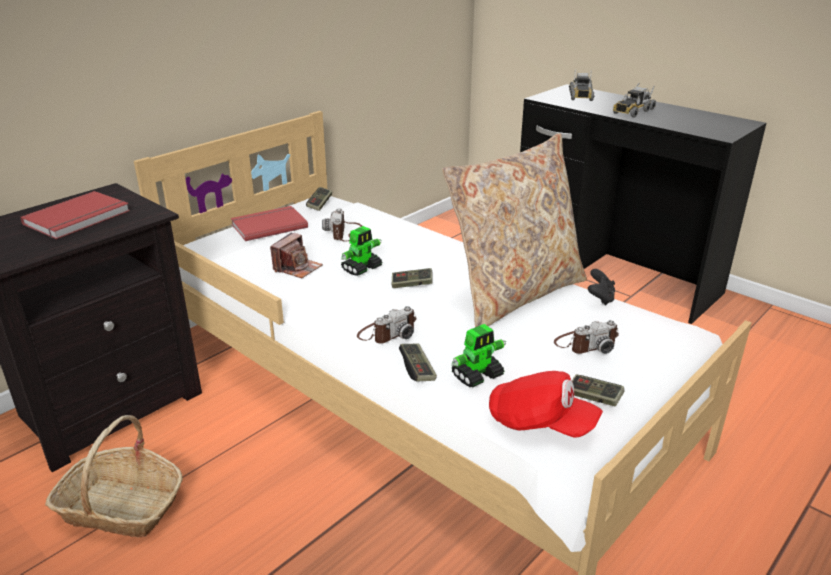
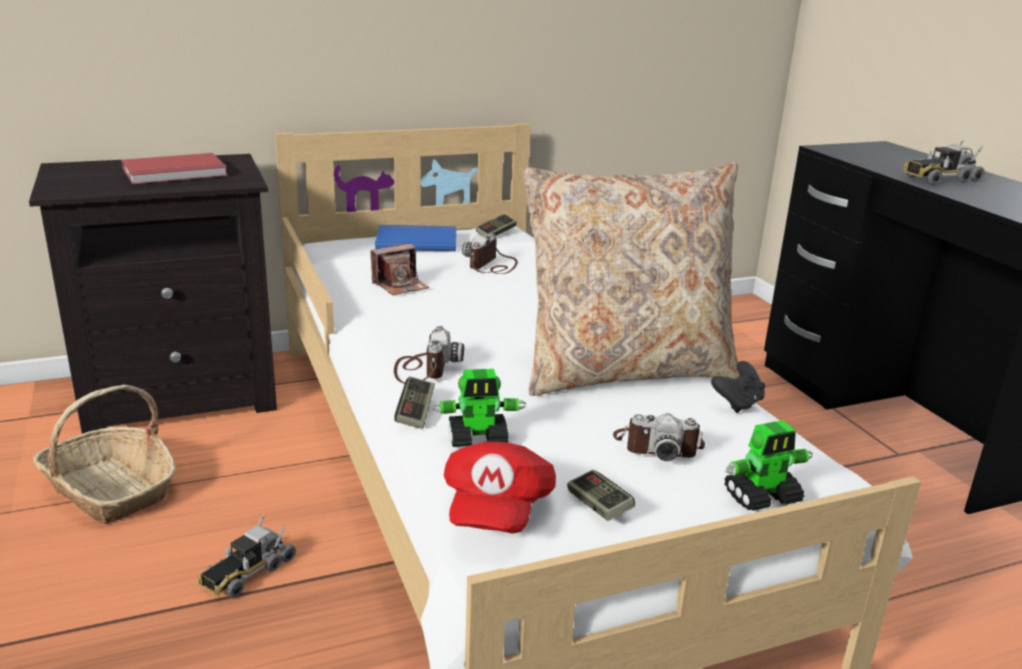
camera: 25 degrees right, 5 degrees down
red book [231,206,308,241] -> blue book [375,225,456,251]
toy robot [341,226,383,276] -> toy robot moved to [724,420,813,511]
camera [357,306,417,344] -> camera turned 75 degrees counterclockwise [394,326,464,384]
game controller [392,268,433,288] -> none
red cap [489,371,603,438] -> red cap turned 45 degrees clockwise [444,442,556,534]
toy truck [569,69,594,101] -> toy truck moved to [198,515,296,598]

